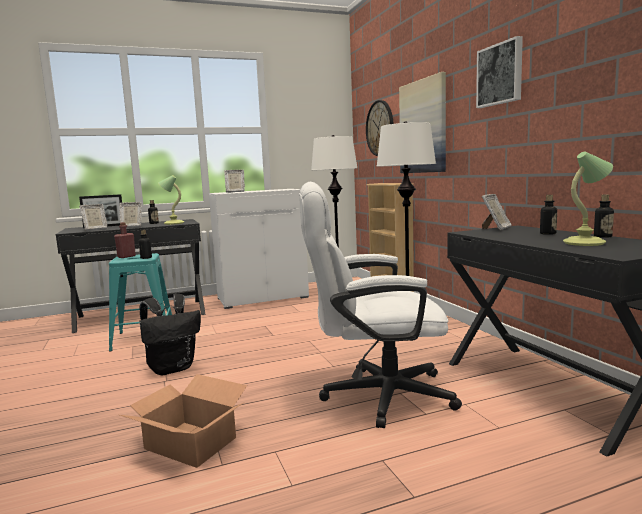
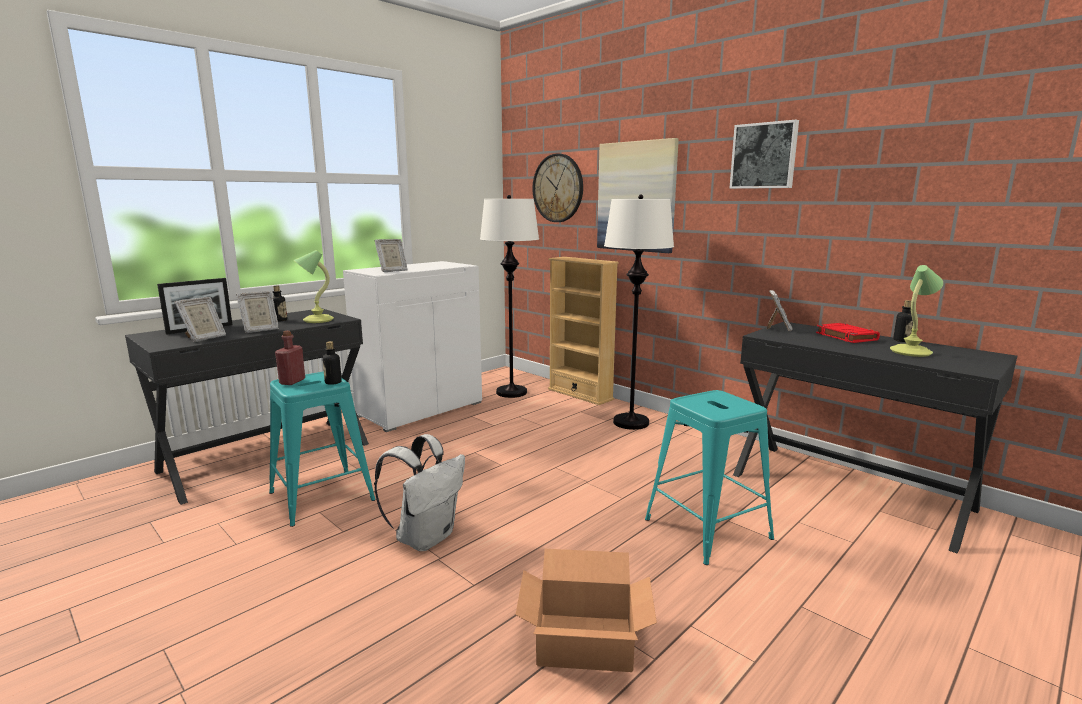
camera: 25 degrees left, 5 degrees up
black backpack [139,294,201,375] -> white backpack [374,434,465,551]
white office chair [299,182,462,428] -> turquoise stool [645,390,774,565]
bottle [540,195,557,235] -> red book [816,323,880,343]

